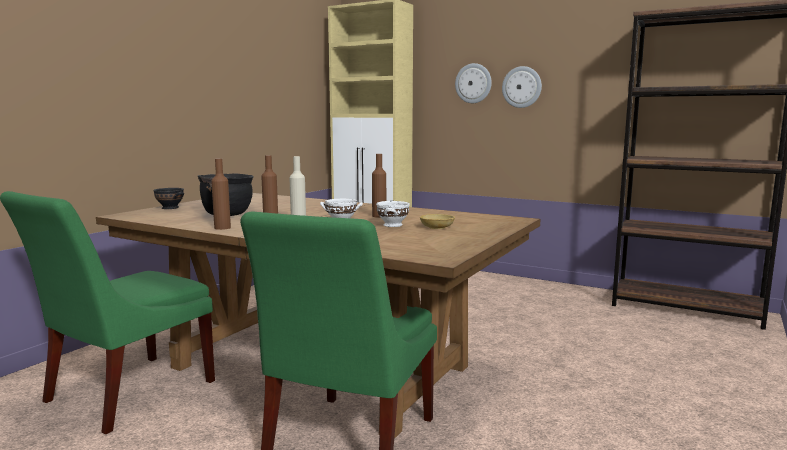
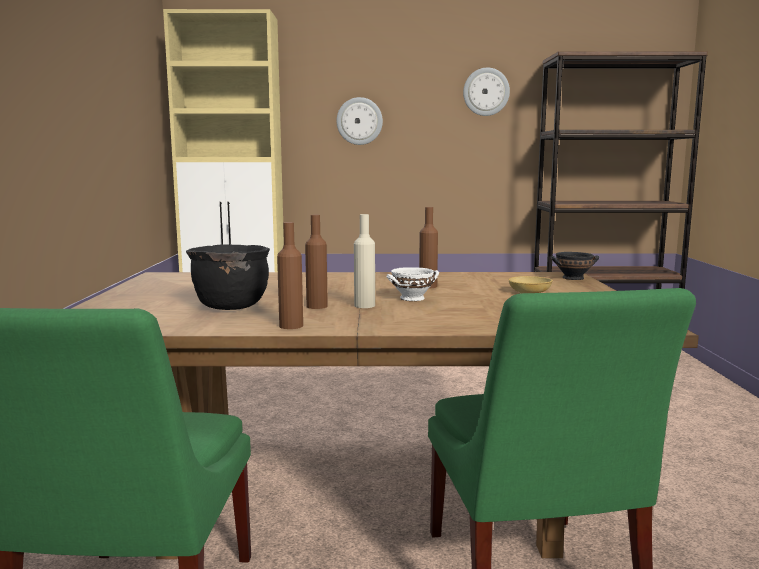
camera: 30 degrees left, 0 degrees up
black bowl [154,188,184,209] -> black bowl moved to [551,252,599,280]
white bowl [376,201,410,227] -> none
wall clock [502,66,542,108] -> wall clock moved to [463,68,510,116]

